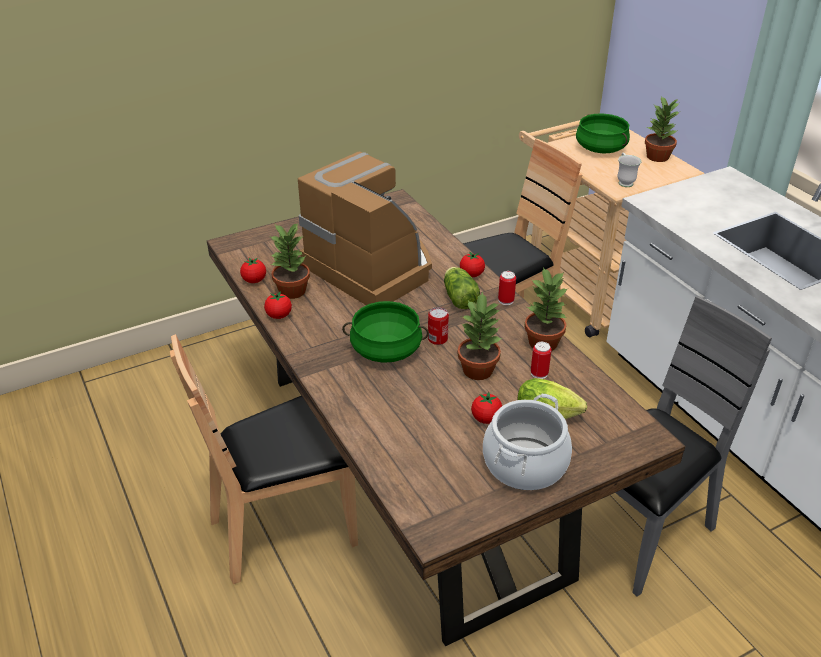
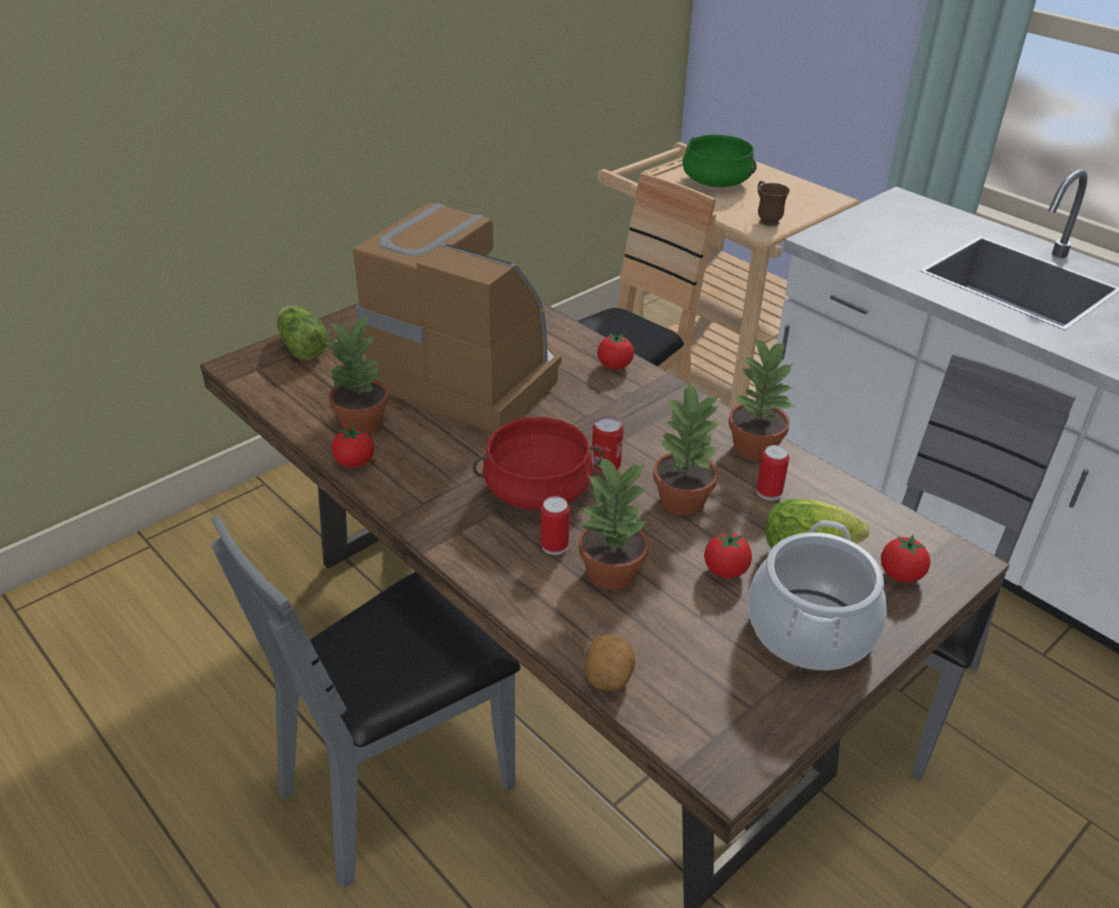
camera: 15 degrees left, 0 degrees up
brown chair [170,334,358,584] -> grey chair [210,514,520,889]
tomato [240,258,266,283] -> tomato moved to [881,535,930,583]
green cooking pot [342,301,429,363] -> red cooking pot [473,417,604,510]
lettuce [444,267,480,309] -> lettuce moved to [277,306,328,360]
can [498,271,516,305] -> can moved to [541,496,570,555]
white mug [618,153,642,187] -> brown mug [758,181,790,227]
potted plant [645,96,680,162] -> potted plant moved to [577,456,649,590]
none -> potato [585,635,635,691]

